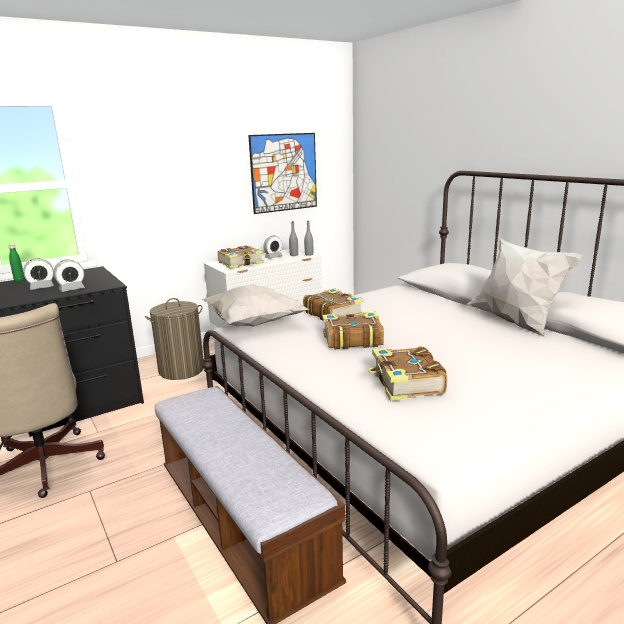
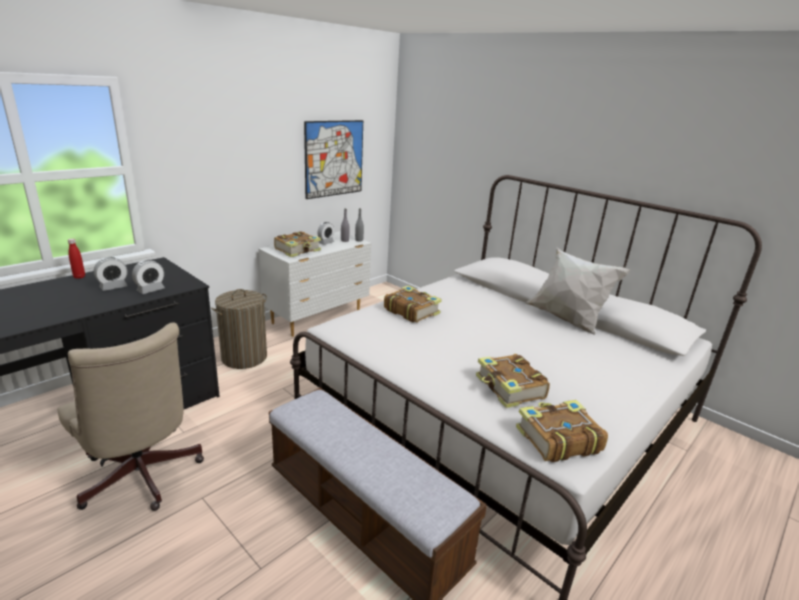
camera: 15 degrees left, 5 degrees up
green bottle [8,244,25,282] -> red bottle [68,239,85,279]
white pillow [201,285,309,327] -> none
book [323,312,384,349] -> book moved to [516,400,608,462]

